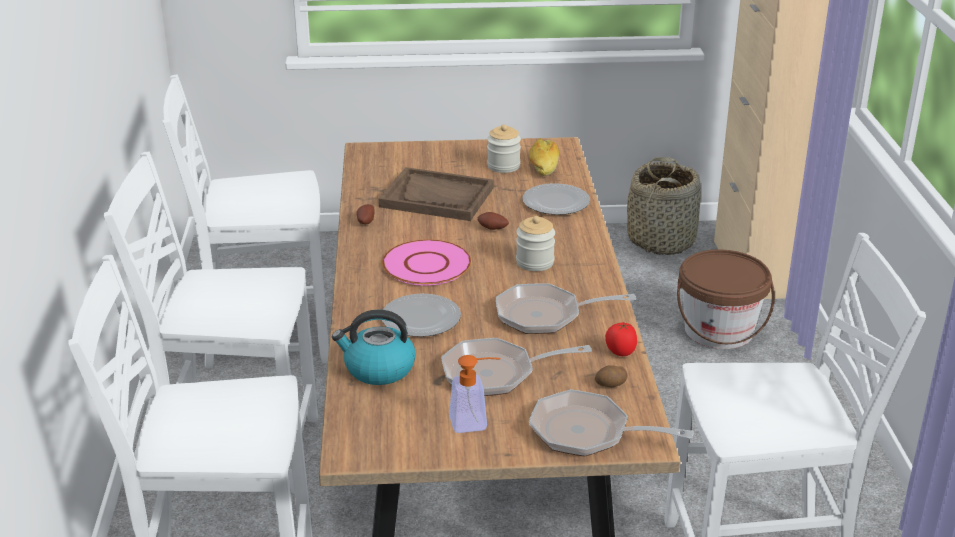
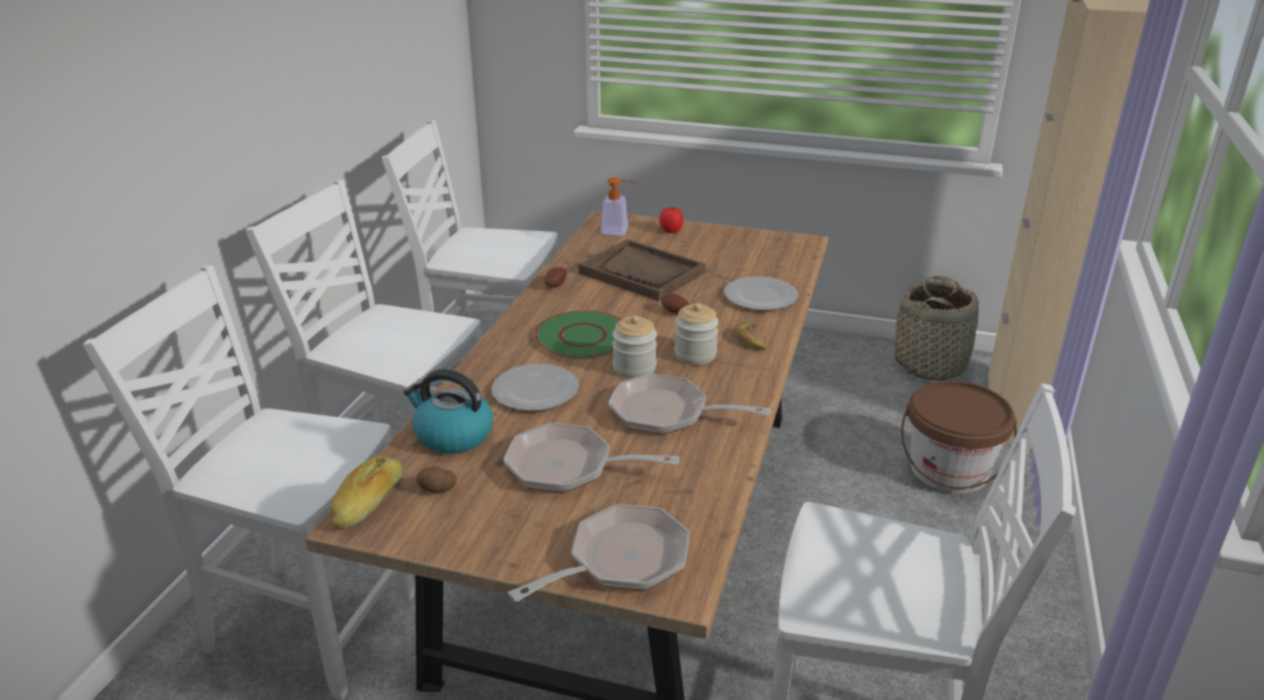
camera: 20 degrees right, 0 degrees up
pink plate [382,239,471,286] -> green plate [535,310,622,359]
soap dispenser [449,355,501,433] -> soap dispenser moved to [601,177,637,236]
jar [487,124,521,173] -> jar moved to [613,315,657,378]
bread [529,138,559,176] -> bread moved to [331,455,403,528]
frying pan [529,389,694,457] -> frying pan turned 105 degrees clockwise [508,504,690,602]
potato [595,365,627,387] -> potato moved to [416,467,457,493]
tomato [605,323,637,356] -> tomato moved to [659,207,683,233]
none -> banana [734,322,766,350]

